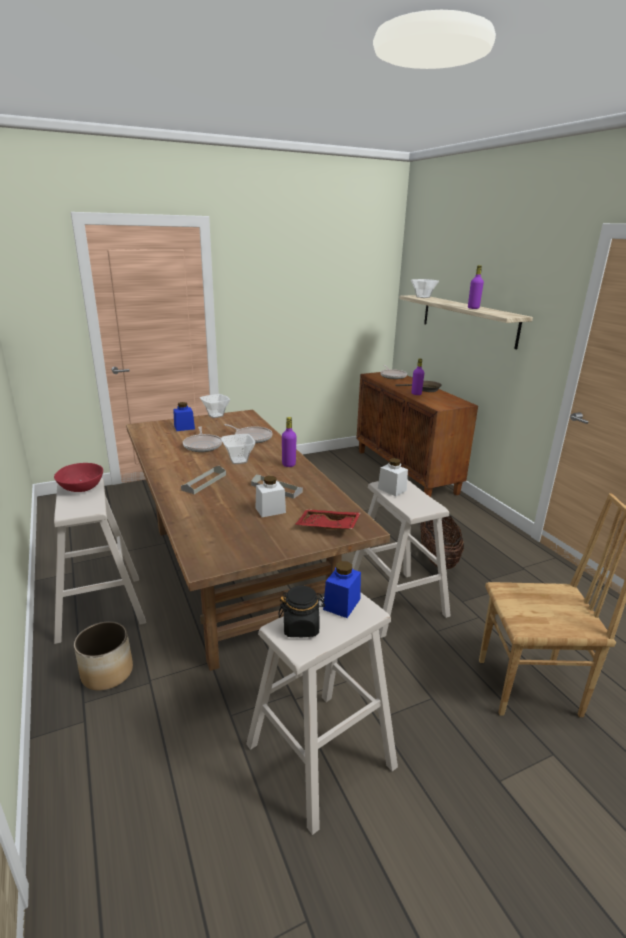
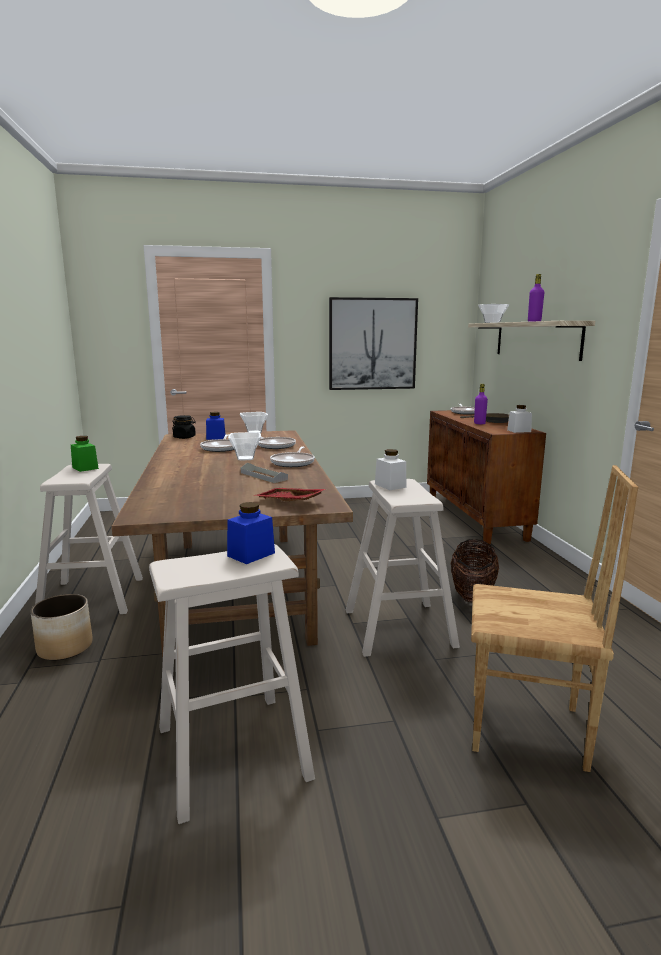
camera: 15 degrees right, 10 degrees down
red bowl [54,463,103,492] -> green jar [71,436,99,472]
grey tray [181,466,226,494] -> none
white jar [256,476,286,517] -> white jar moved to [507,405,532,433]
black jar [279,586,325,637] -> black jar moved to [172,415,196,439]
purple bottle [282,417,297,467] -> frying pan [270,446,315,467]
none -> picture [329,297,418,390]

